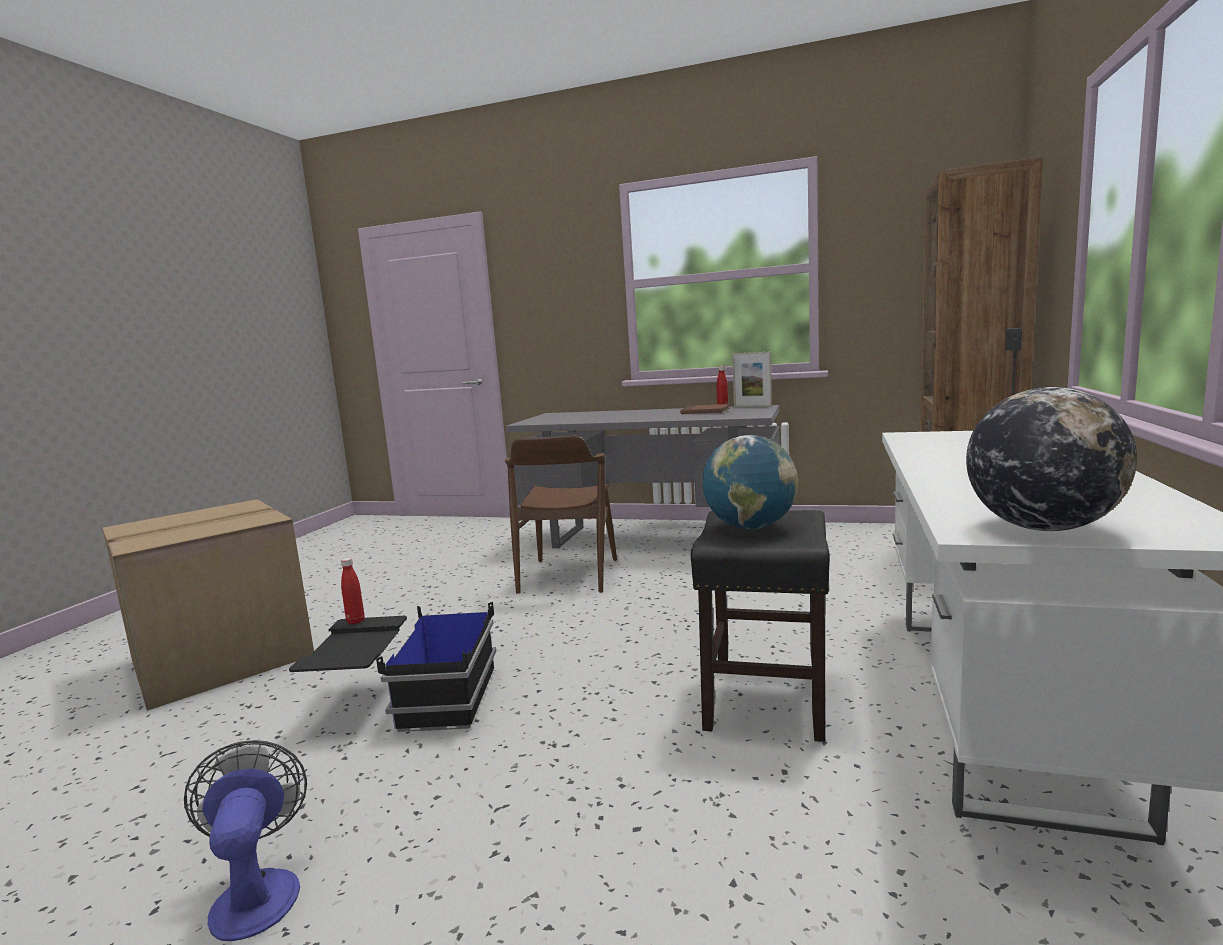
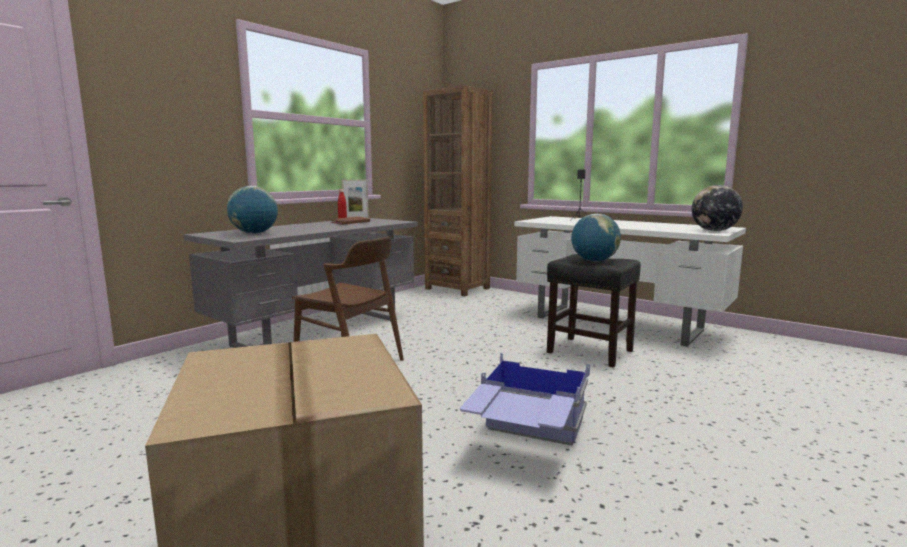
camera: 70 degrees left, 0 degrees up
fan [184,740,307,941] -> none
black storage box [289,602,496,732] -> blue storage box [460,353,590,446]
red bottle [341,558,365,625] -> none
none -> globe [227,186,278,234]

